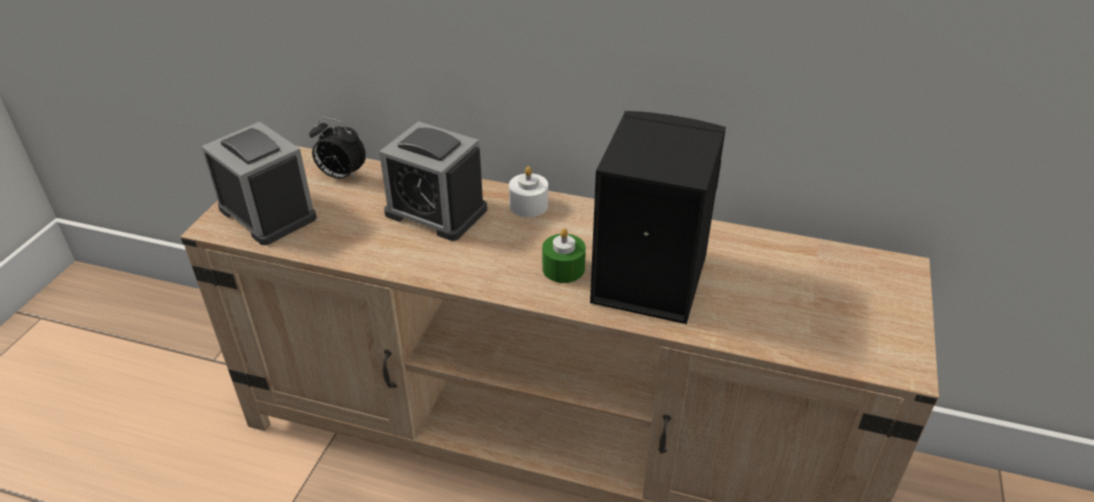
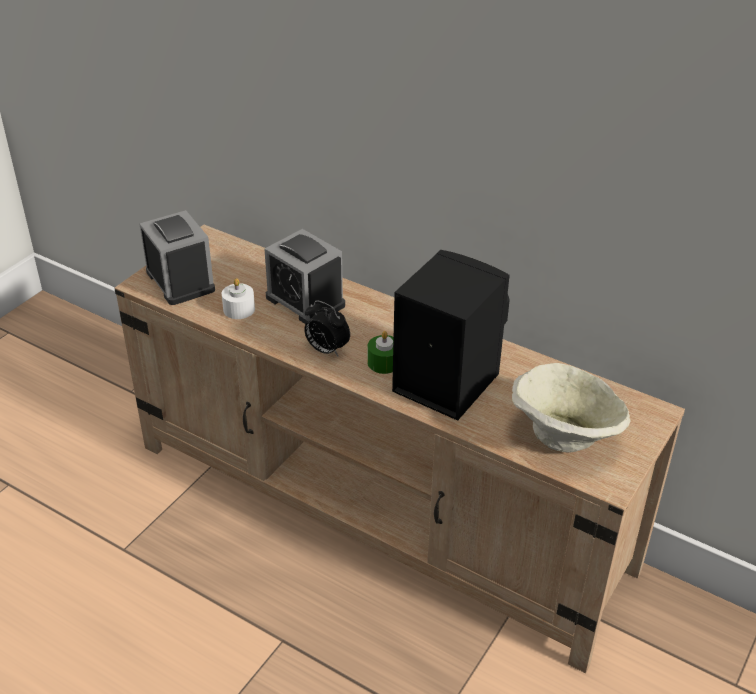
camera: 15 degrees right, 0 degrees up
alarm clock [309,118,366,181] -> alarm clock moved to [304,300,350,356]
white candle [509,166,548,217] -> white candle moved to [222,278,255,319]
none -> beige bowl [512,363,631,453]

